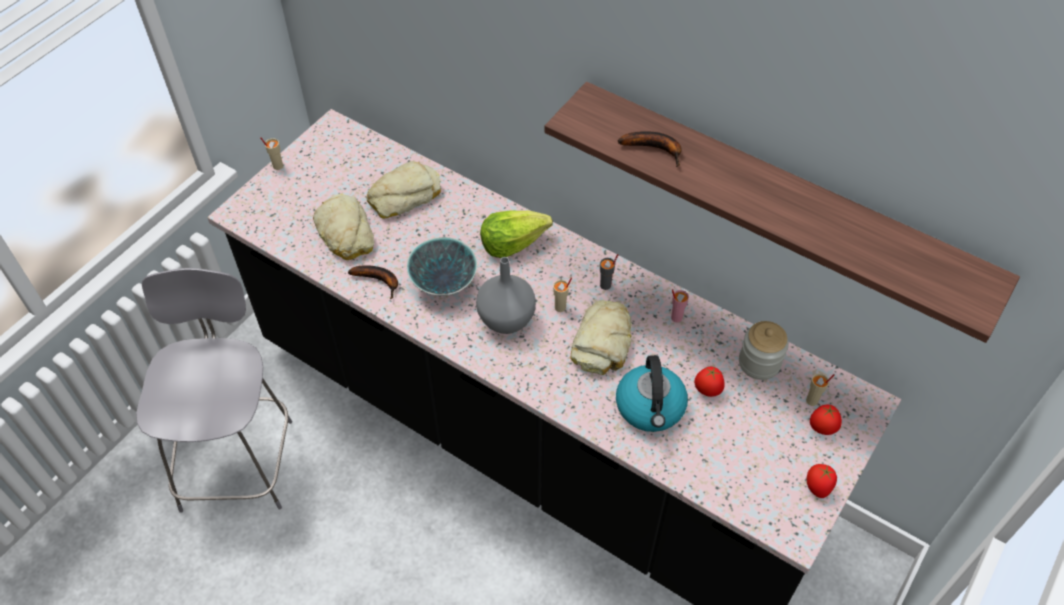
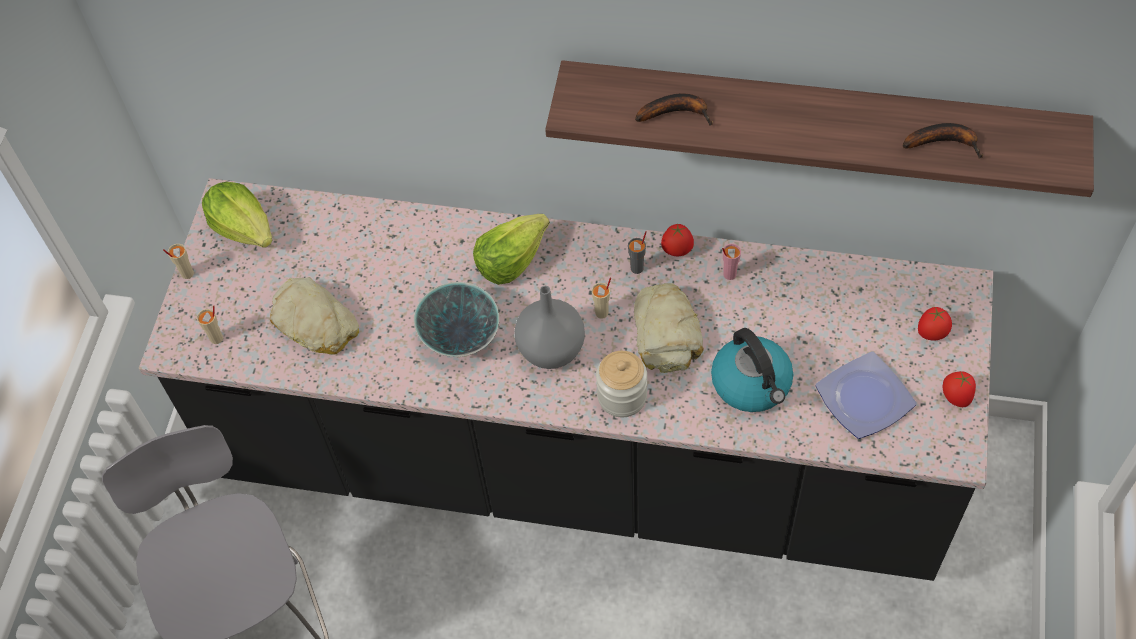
camera: 20 degrees left, 5 degrees up
banana [348,265,398,299] -> banana moved to [903,123,983,159]
bread [366,161,441,219] -> none
tomato [694,367,725,397] -> tomato moved to [661,224,694,256]
jar [739,321,789,380] -> jar moved to [596,351,647,417]
beige cup [806,374,835,406] -> beige cup moved to [197,305,223,344]
none -> lettuce [202,182,273,248]
none -> plate [816,351,917,439]

